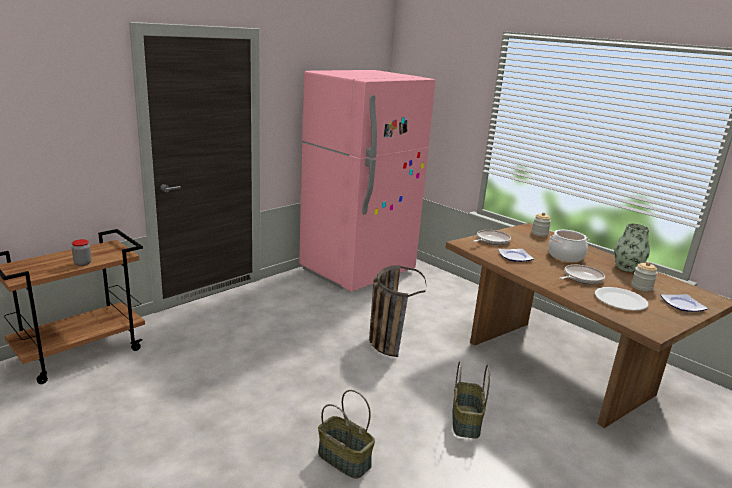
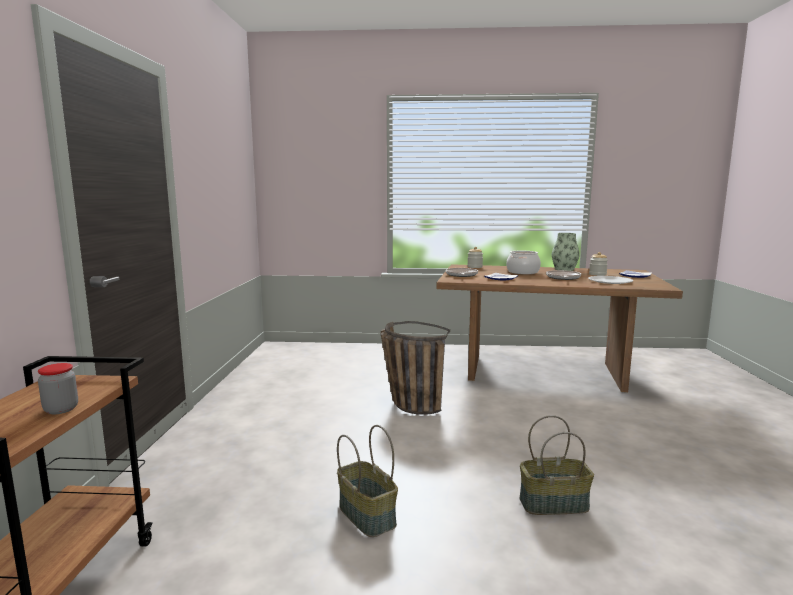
camera: 40 degrees left, 10 degrees down
pink fridge [299,70,435,292] -> none
basket [452,361,490,439] -> basket moved to [337,425,398,537]

